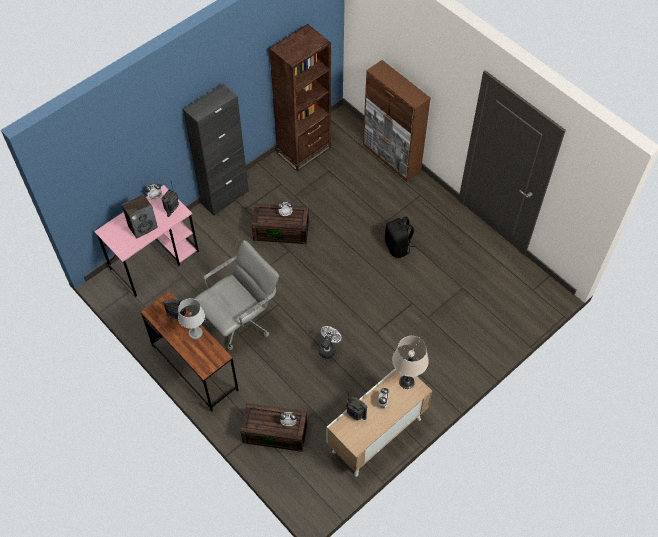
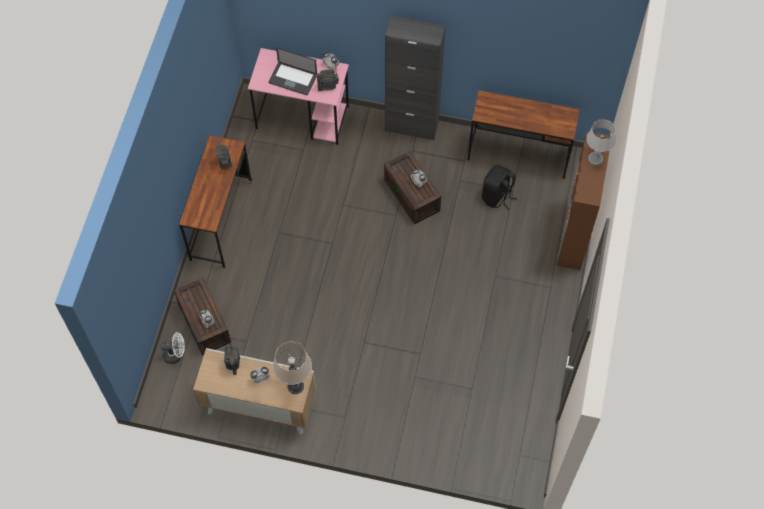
camera: 55 degrees right, 5 degrees up
speaker [122,194,158,239] -> laptop [269,48,317,95]
grey table lamp [178,298,205,339] -> grey table lamp moved to [587,119,616,165]
grey office chair [194,240,279,350] -> none
brown bookcase [269,24,331,171] -> brown desk [468,90,580,179]
white fan [318,326,342,359] -> white fan moved to [160,332,185,364]
black backpack [385,216,416,258] -> black backpack moved to [482,164,517,210]

